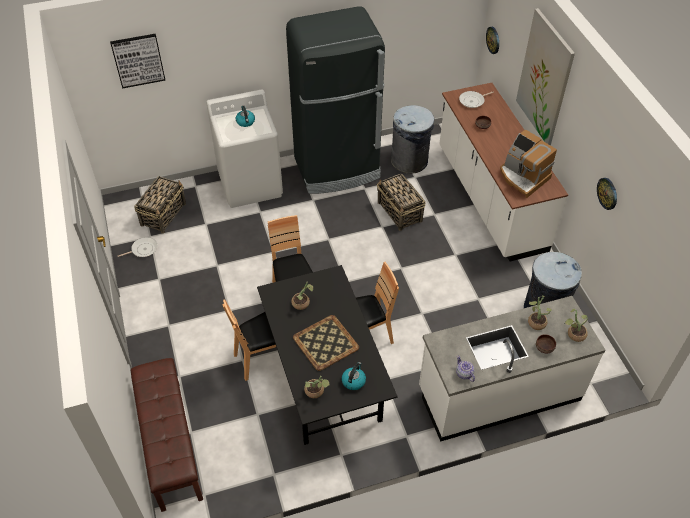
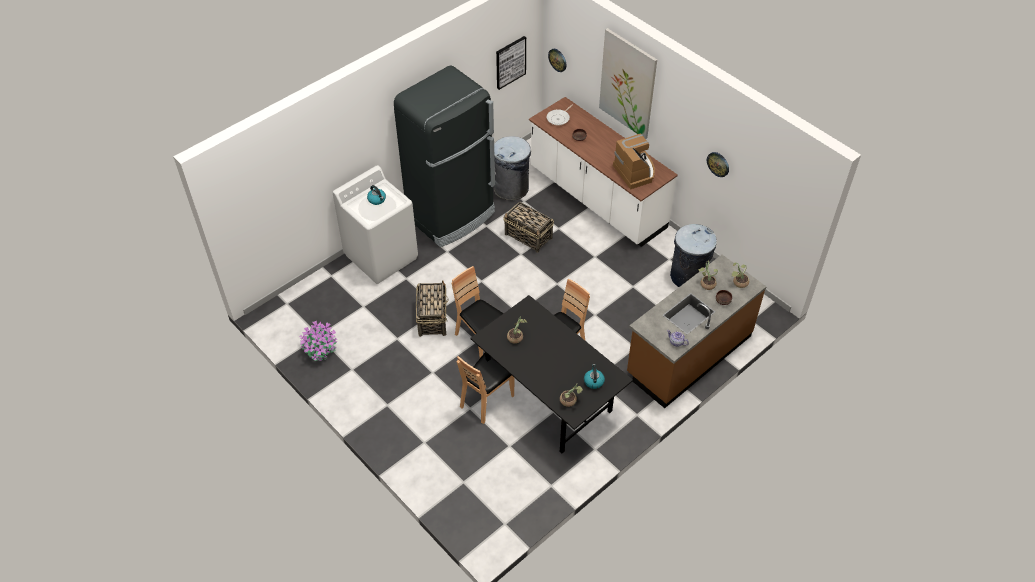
camera: 25 degrees left, 0 degrees up
picture [110,34,165,89] -> picture moved to [496,36,526,90]
frying pan [118,237,158,257] -> potted plant [300,321,338,361]
brown bench [131,358,203,512] -> none
basket [134,176,186,234] -> basket moved to [416,281,449,337]
tray [293,315,359,371] -> none
white counter [419,296,606,442] -> brown counter [627,255,767,408]
coffee machine [500,129,557,198] -> coffee machine turned 135 degrees counterclockwise [613,134,655,190]

